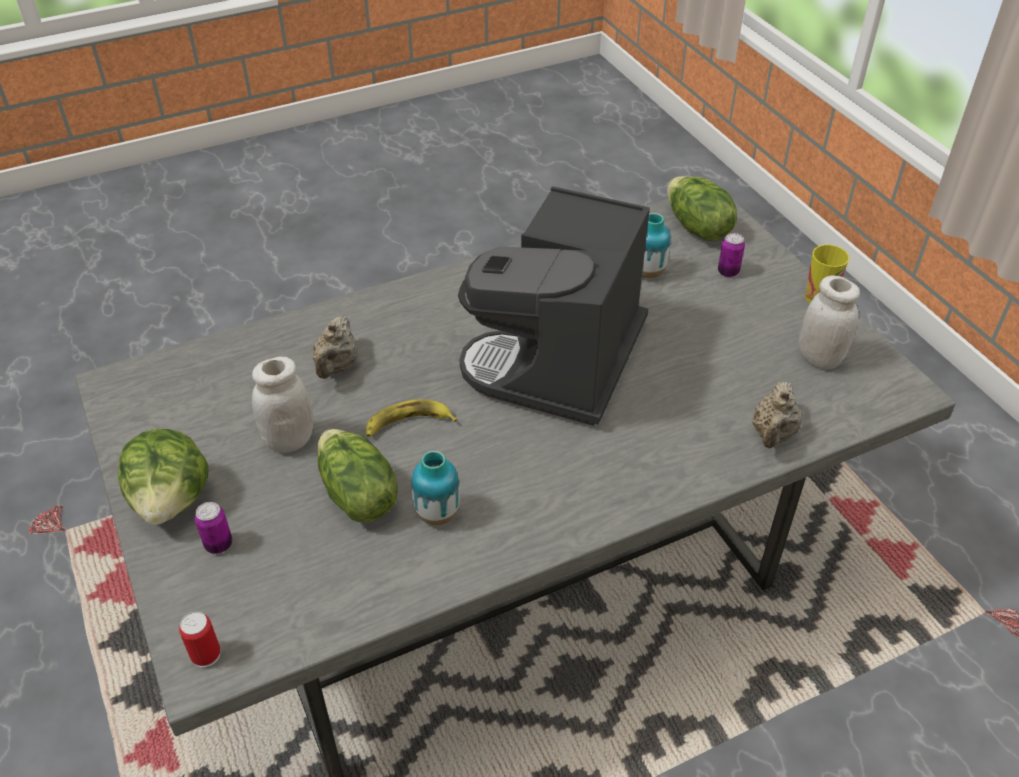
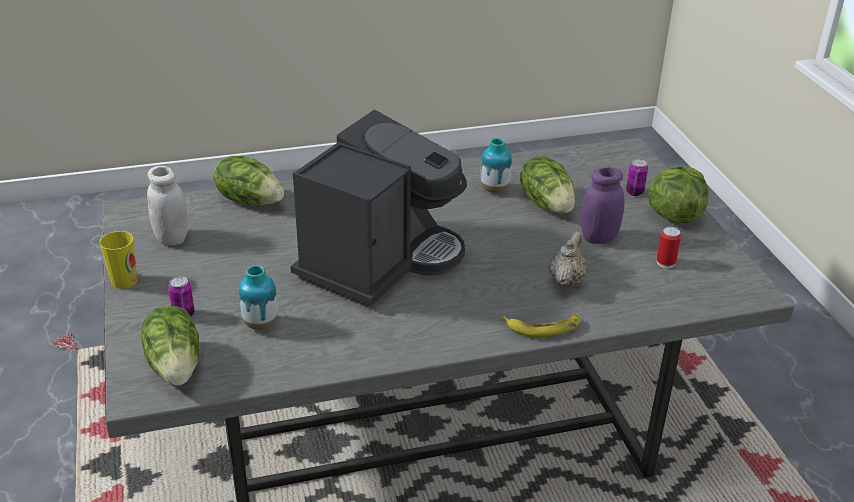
camera: 170 degrees left, 10 degrees down
can [179,612,220,668] -> can moved to [657,227,681,268]
white jar [252,357,314,453] -> purple jar [580,167,624,244]
banana [366,399,457,437] -> banana moved to [502,314,580,337]
beige teapot [752,381,802,448] -> lettuce [213,156,284,205]

